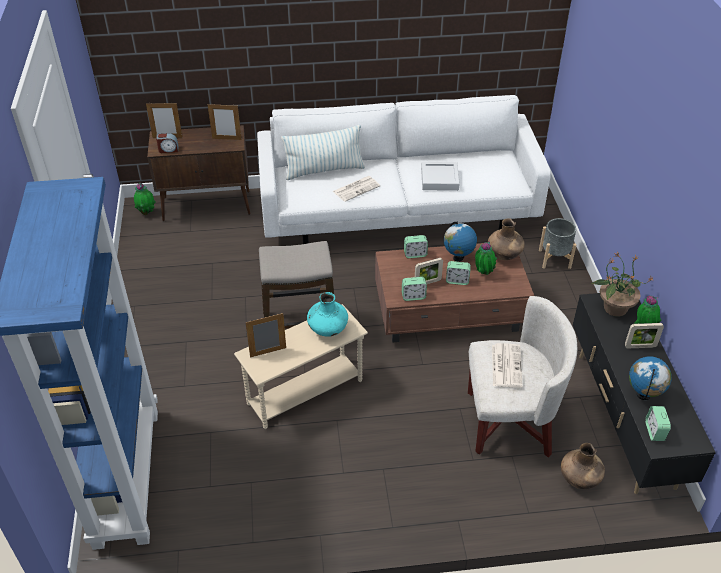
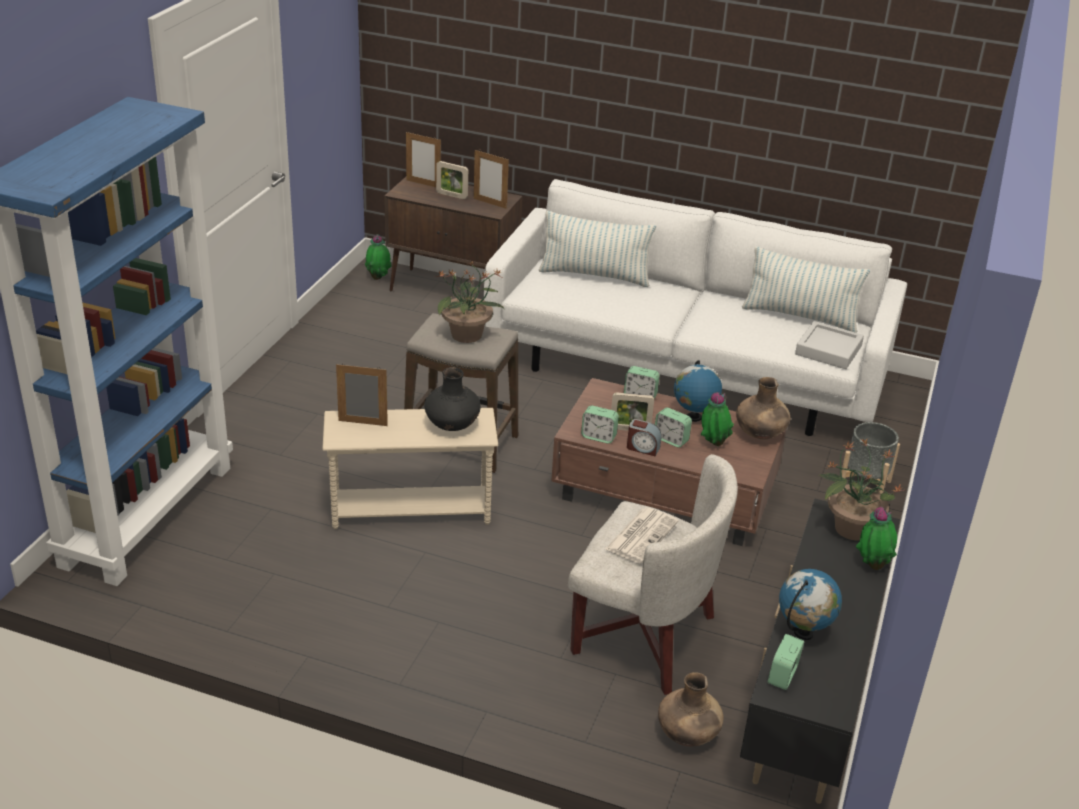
camera: 25 degrees right, 10 degrees down
alarm clock [156,133,179,153] -> alarm clock moved to [627,419,662,456]
turquoise vase [307,292,348,337] -> black vase [424,367,481,431]
newspaper [333,176,380,202] -> none
grey tray [421,162,460,191] -> grey tray moved to [795,321,864,369]
picture frame [625,323,664,348] -> picture frame moved to [436,161,468,199]
none -> potted plant [436,261,504,343]
none -> pillow [742,246,870,333]

